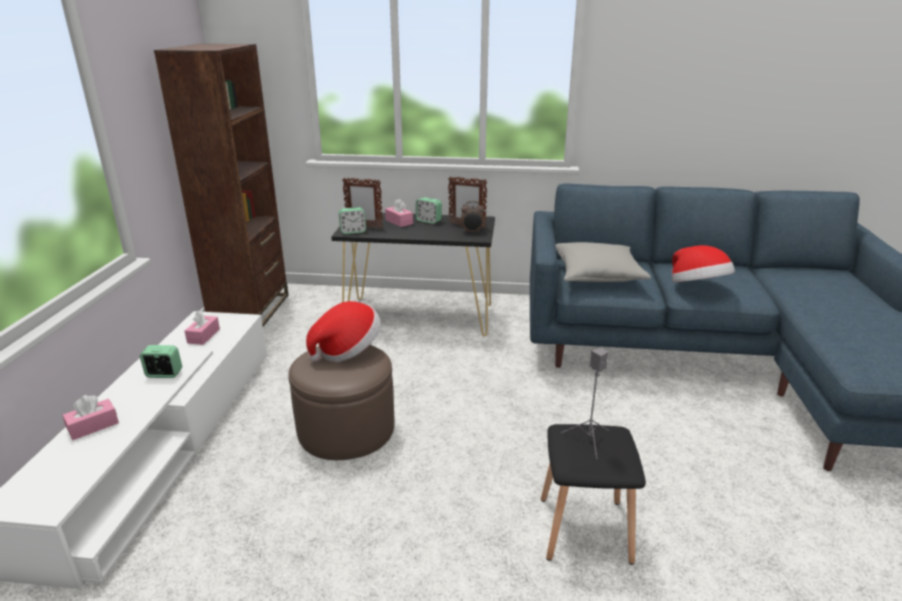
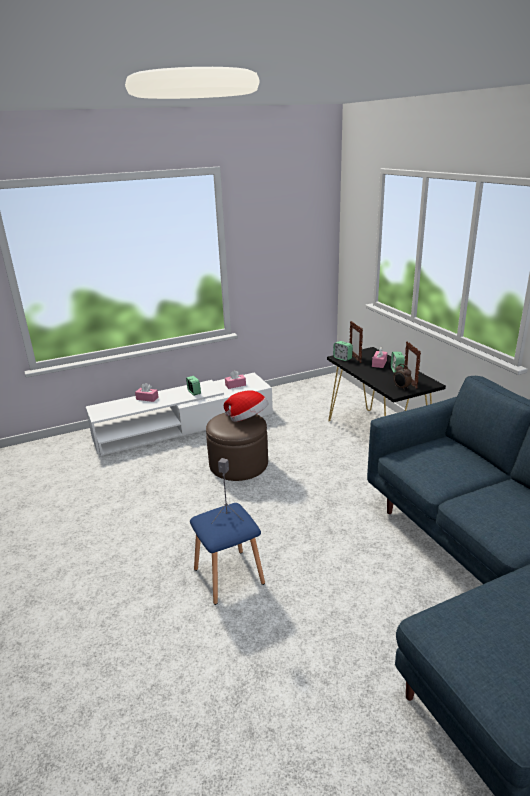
camera: 60 degrees right, 0 degrees up
brown bookcase [154,44,288,326] -> none
black stool [541,424,646,565] -> blue stool [190,503,265,605]
grey pillow [556,242,651,282] -> none
hat [672,245,735,282] -> none

